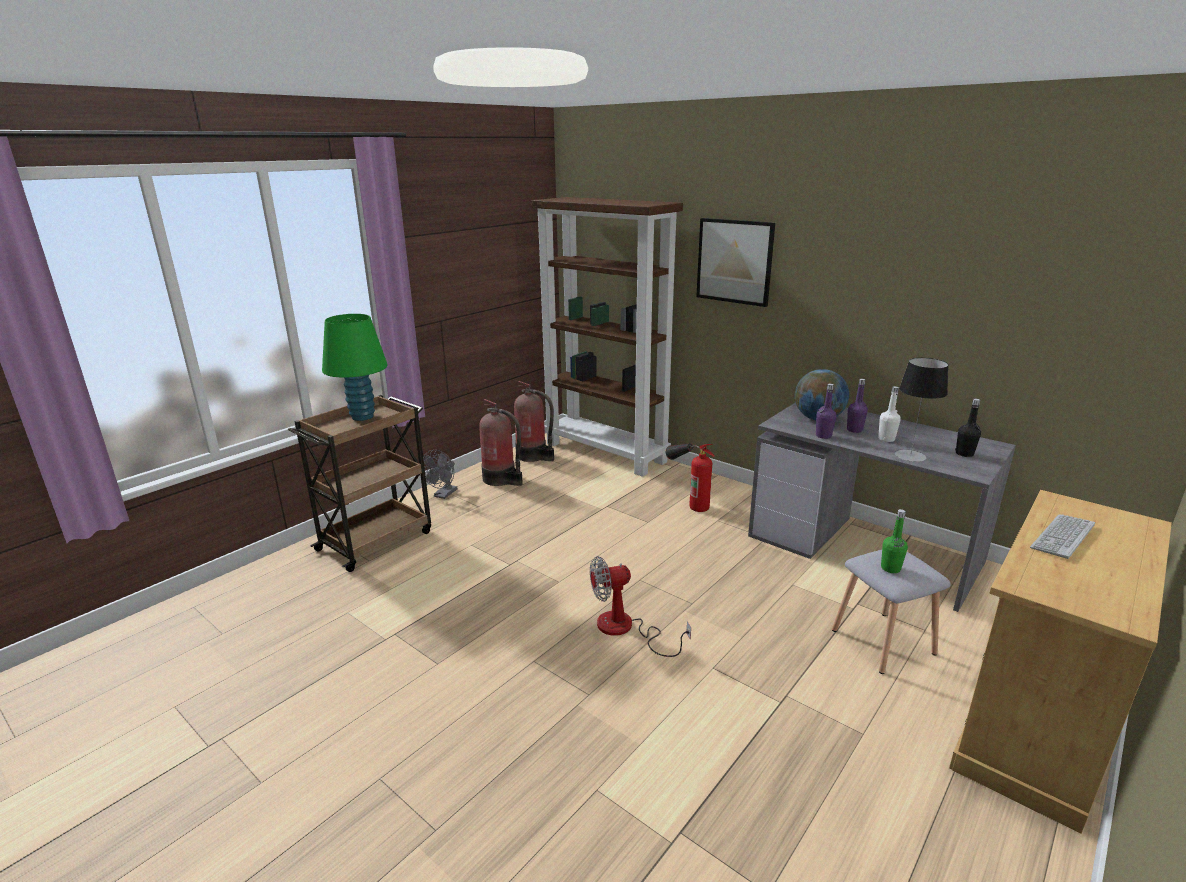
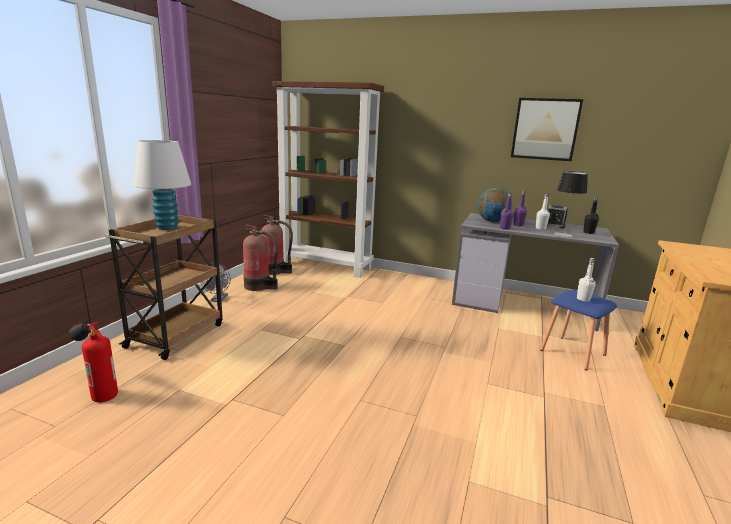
camera: 20 degrees left, 5 degrees down
green table lamp [322,314,388,421] -> white table lamp [133,140,191,230]
fan [590,556,691,657] -> none
fire extinguisher [666,443,715,512] -> fire extinguisher moved to [69,322,118,402]
picture [696,218,775,307] -> picture moved to [511,98,583,161]
grey stool [832,550,951,674] -> blue stool [540,290,617,370]
green bottle [881,509,908,573] -> white bottle [577,258,595,302]
keyboard [1030,514,1095,559] -> none
none -> alarm clock [547,205,568,228]

